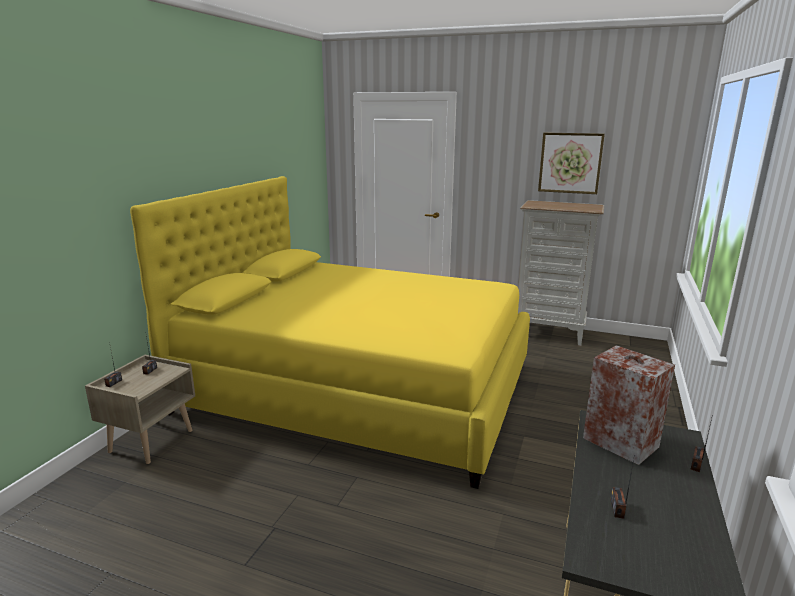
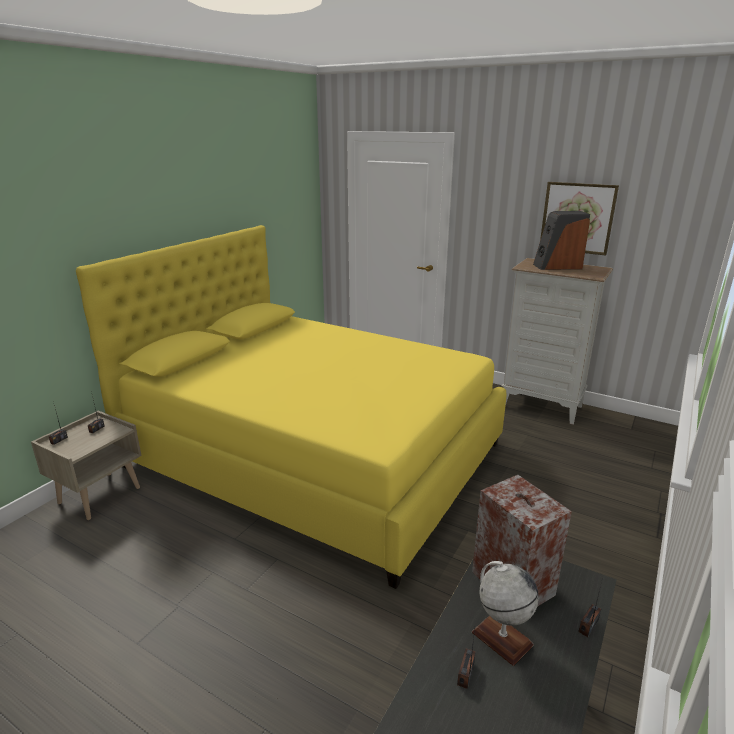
camera: 10 degrees right, 5 degrees up
none -> globe [472,561,539,666]
none -> speaker [533,211,590,270]

